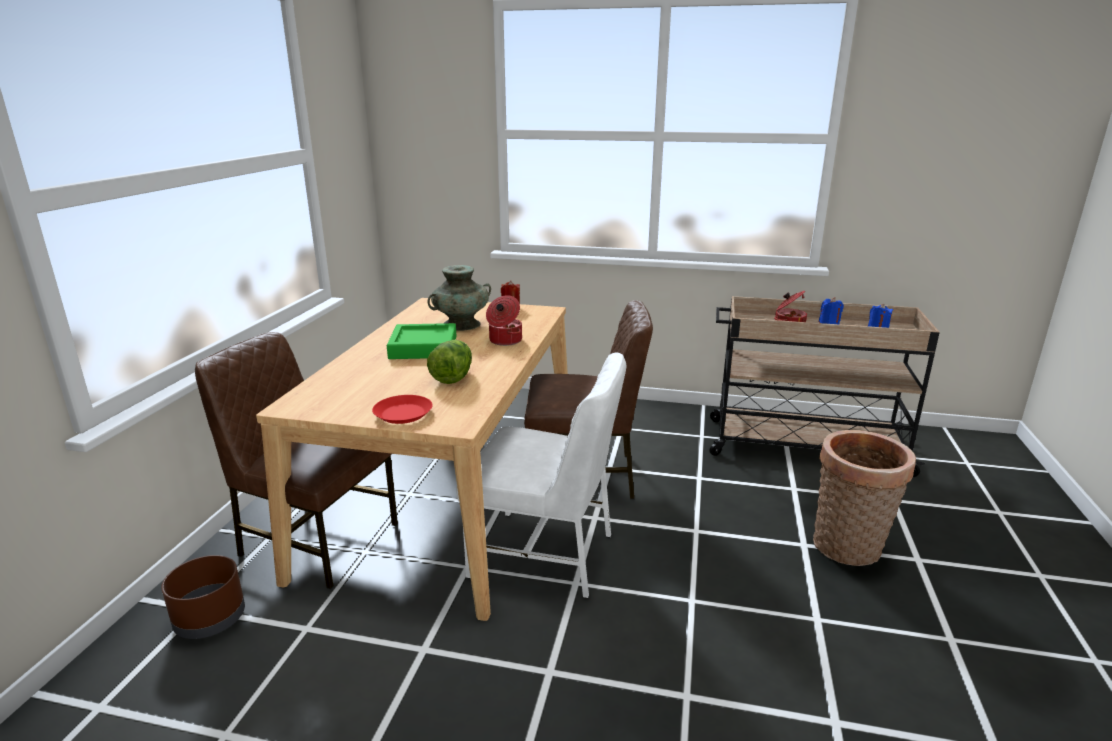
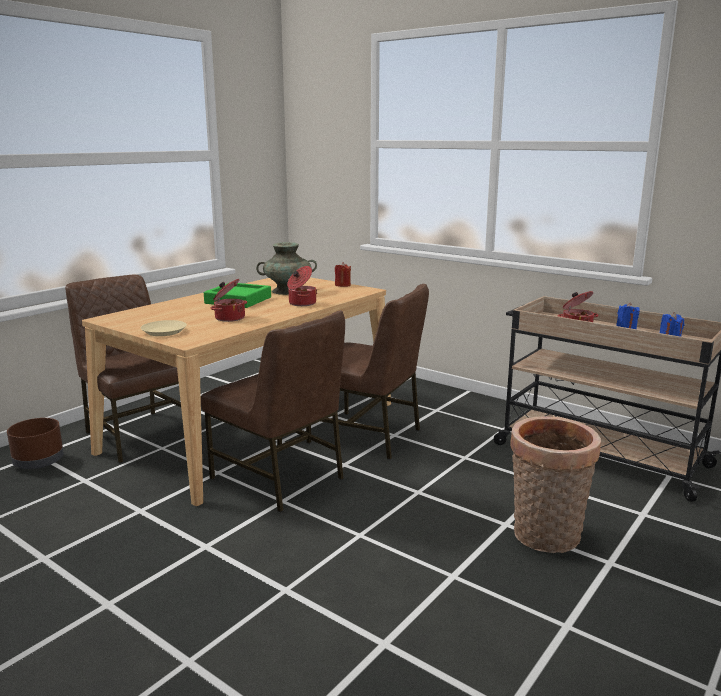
camera: 25 degrees right, 5 degrees down
red plate [372,395,433,424] -> beige plate [141,320,187,336]
lettuce [427,340,472,384] -> cooking pot [211,279,247,322]
white chair [456,353,626,599] -> brown chair [201,310,345,513]

